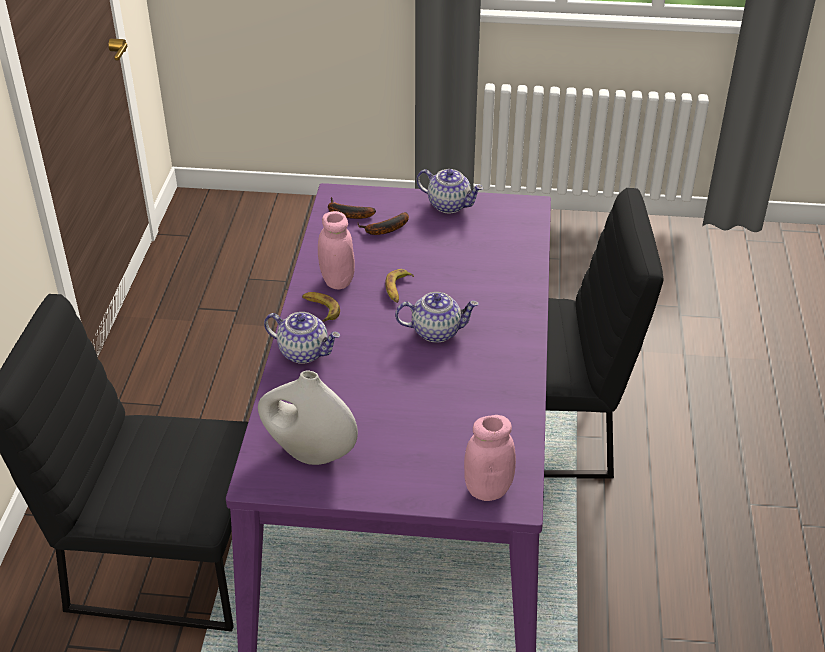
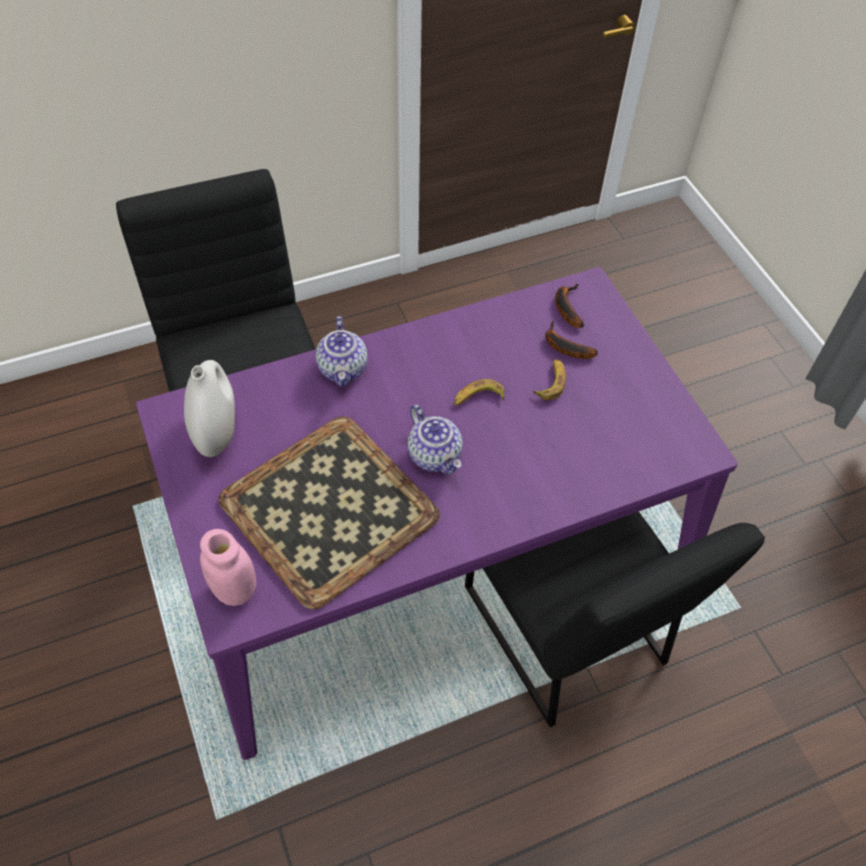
camera: 60 degrees right, 15 degrees up
banana [302,292,340,322] -> banana moved to [533,359,566,400]
pink jar [318,211,355,289] -> none
teapot [416,169,483,213] -> none
none -> tray [219,416,440,609]

